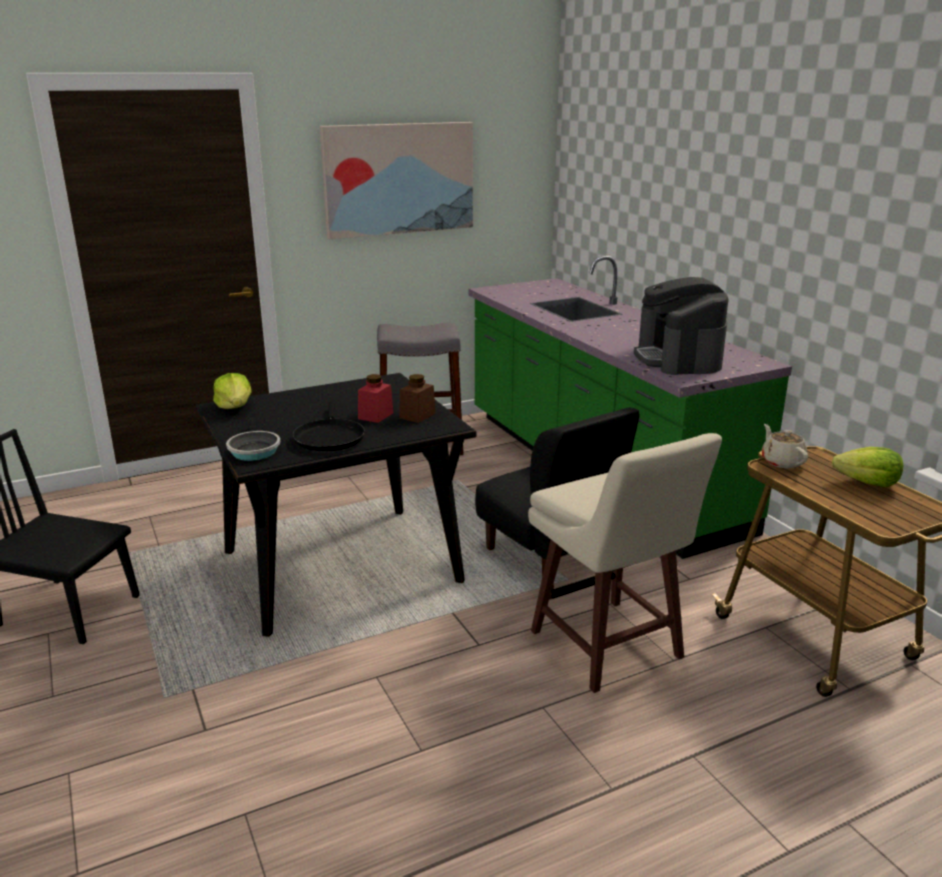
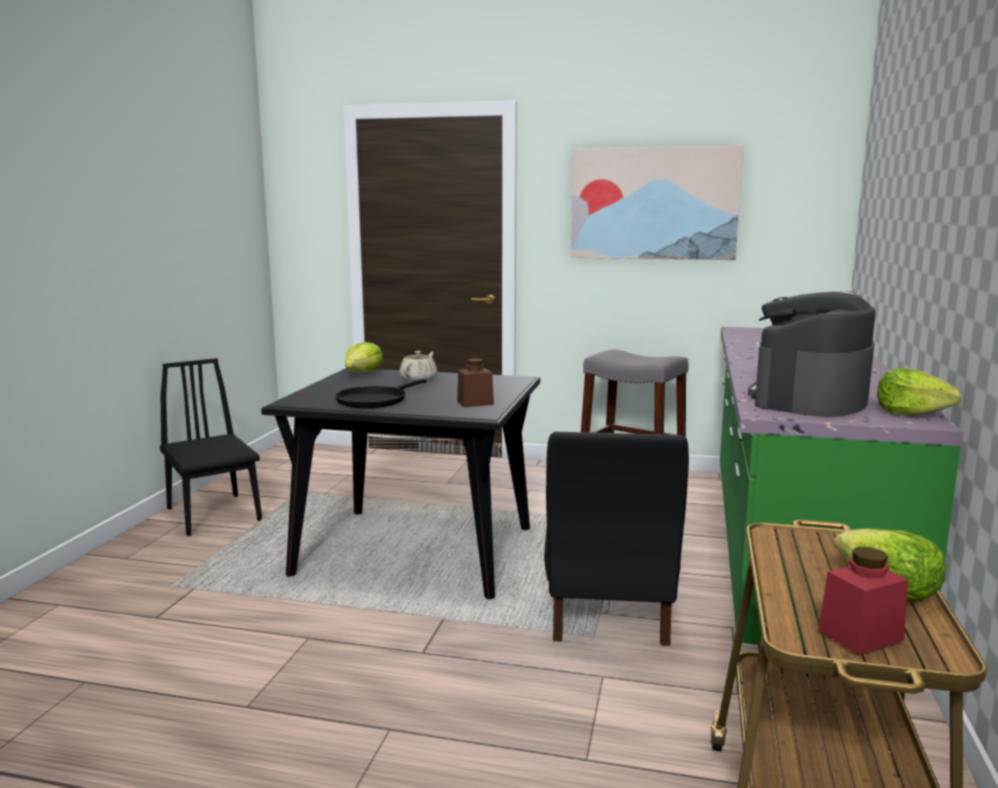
camera: 40 degrees right, 10 degrees down
frying pan [226,417,280,461] -> none
red jar [358,374,393,423] -> red jar moved to [818,547,908,655]
beige stool [528,433,722,693] -> none
beige teapot [762,424,808,468] -> beige teapot moved to [400,351,437,382]
none -> lettuce [877,368,962,415]

